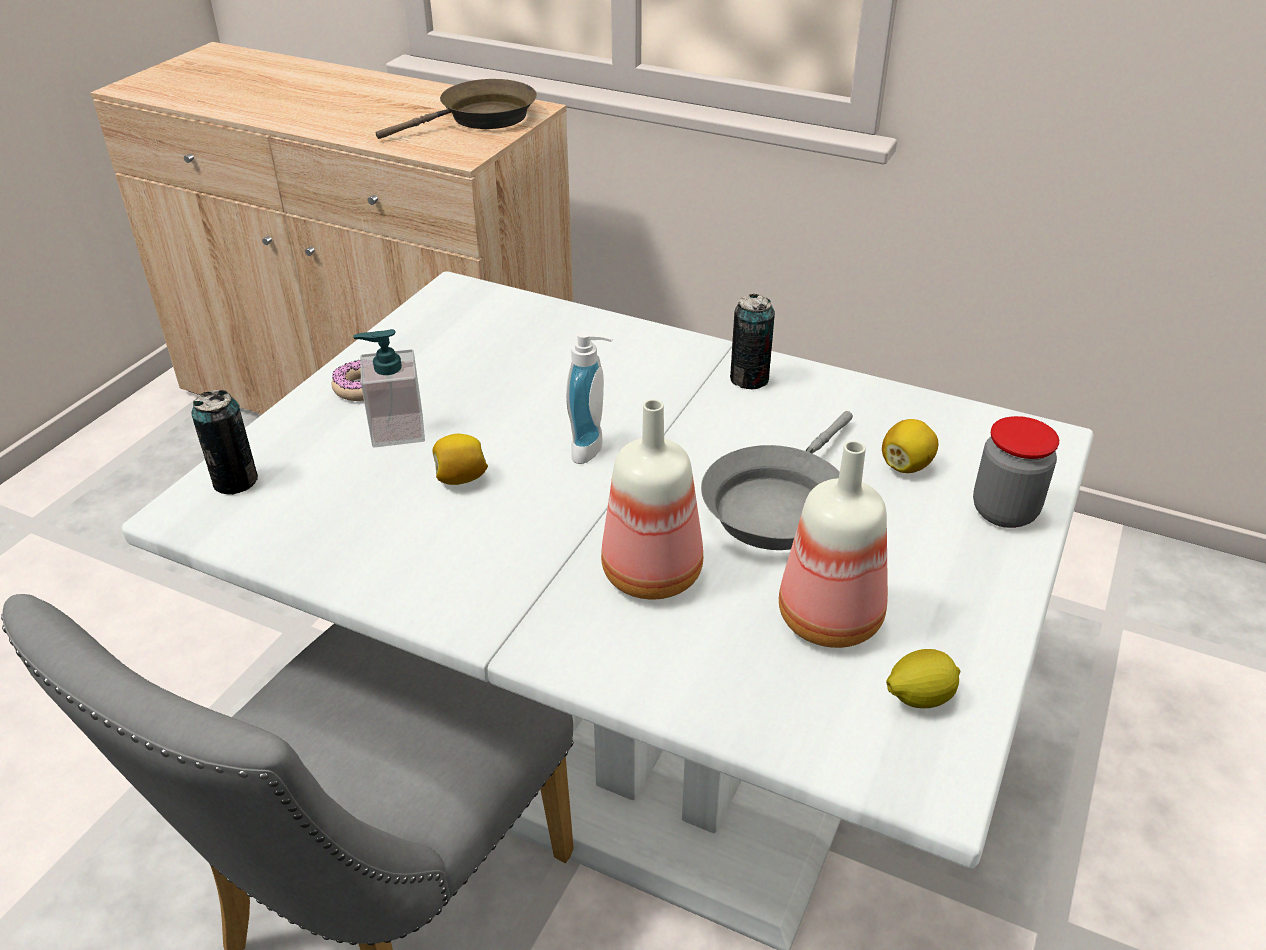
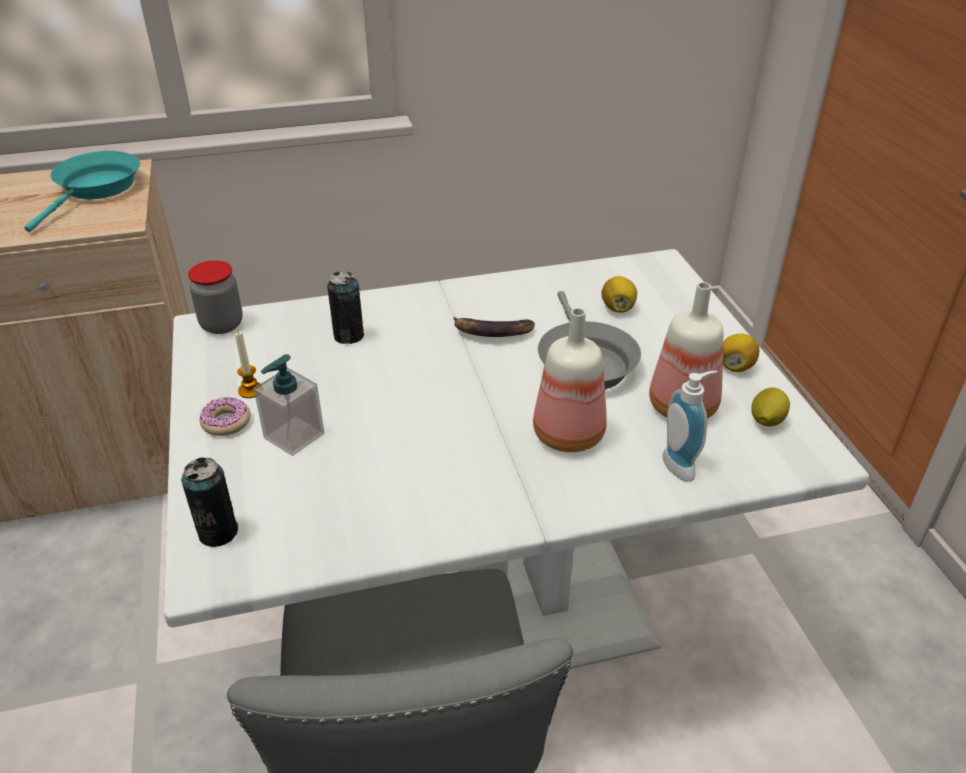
camera: 40 degrees left, 0 degrees up
brown frying pan [376,79,537,139] -> turquoise frying pan [24,151,140,232]
lemon [432,434,488,485] -> lemon moved to [723,334,759,372]
soap dispenser [566,330,613,464] -> soap dispenser moved to [662,370,718,482]
can [730,294,775,389] -> can moved to [327,271,364,344]
jar [973,416,1059,528] -> jar moved to [188,260,243,334]
none -> candle [235,331,261,398]
none -> banana [454,317,535,337]

